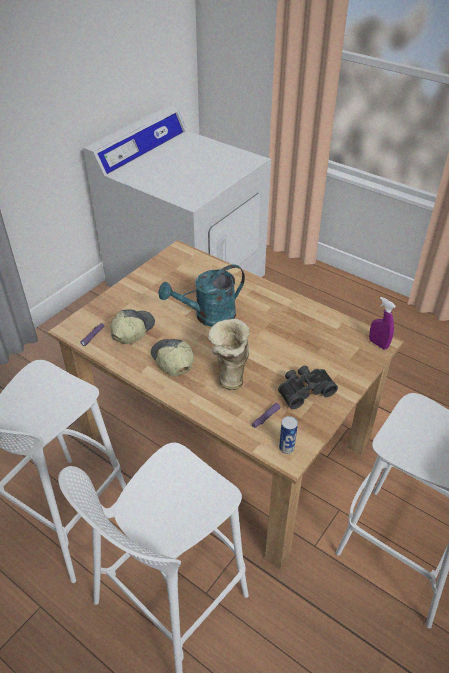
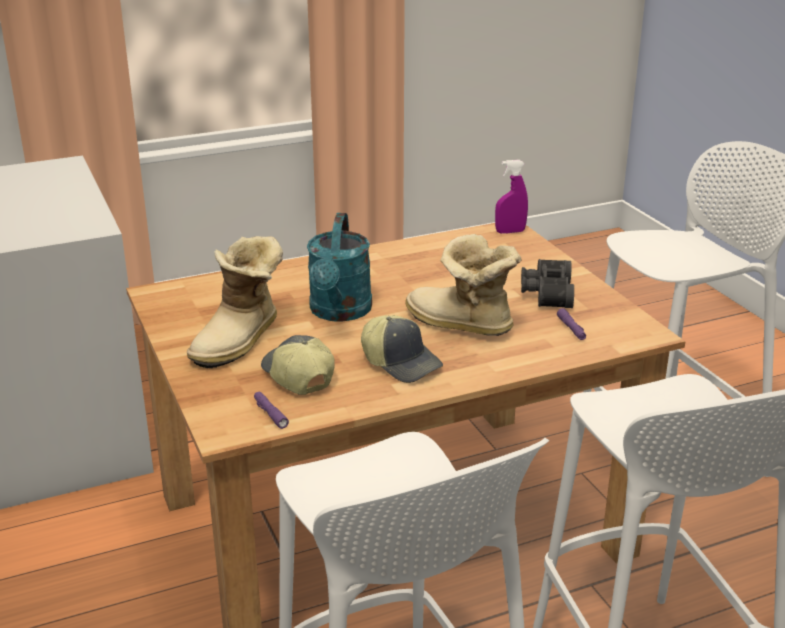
camera: 60 degrees left, 15 degrees down
cap [151,339,194,377] -> cap turned 135 degrees counterclockwise [361,315,443,383]
can [279,416,298,454] -> none
none -> boot [187,236,283,369]

